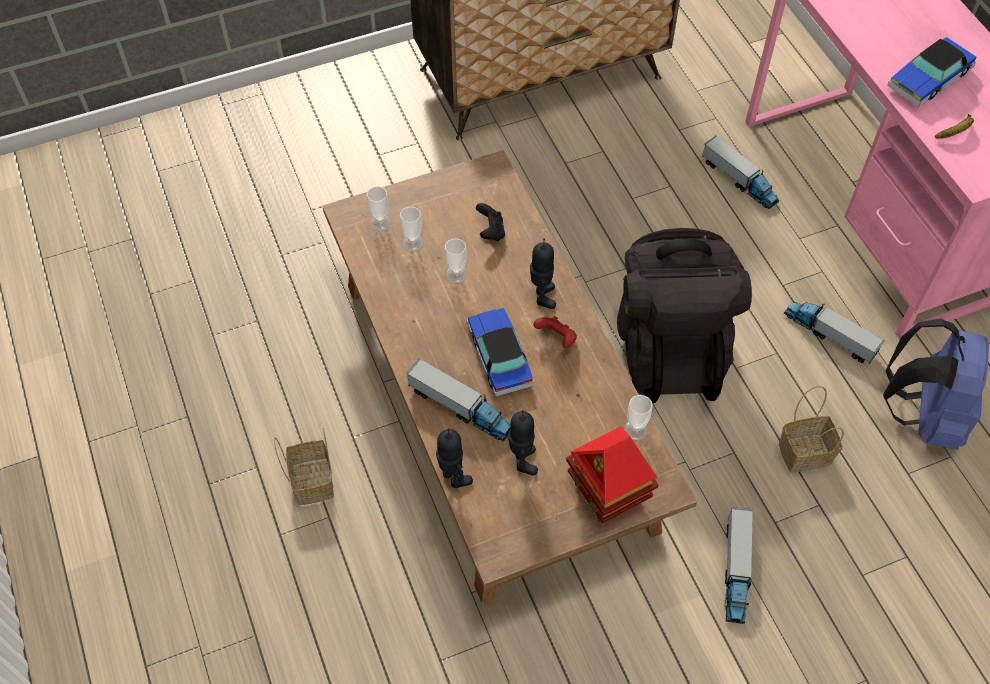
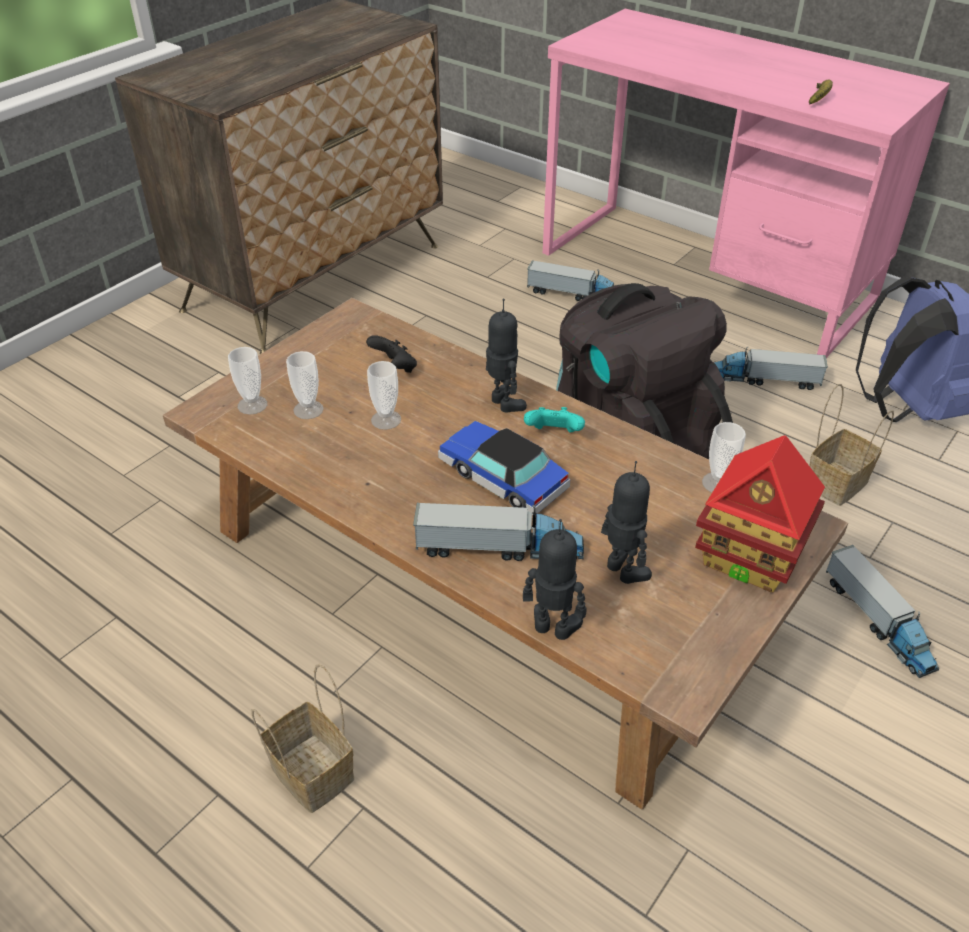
camera: 30 degrees left, 15 degrees down
red game controller [534,316,577,348] -> turquoise game controller [524,407,585,433]
toy car [887,37,976,107] -> none

